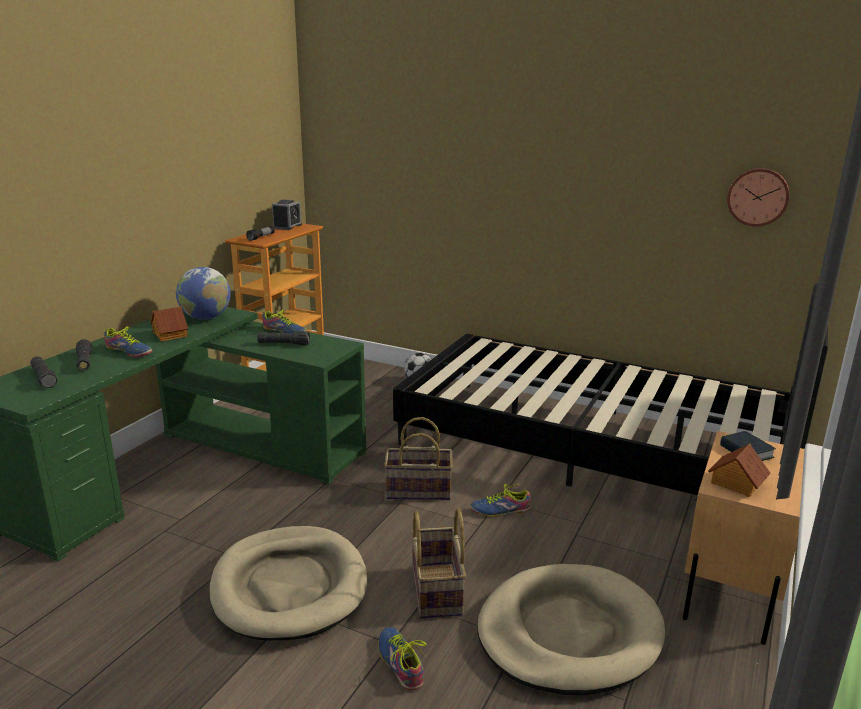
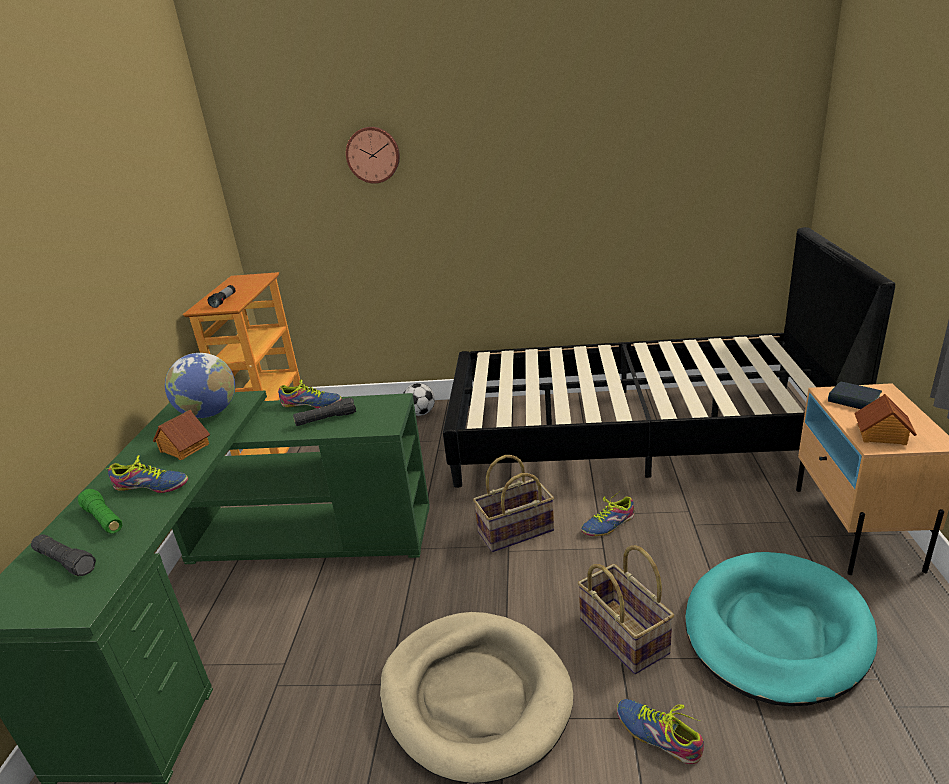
camera: 20 degrees left, 5 degrees up
black flashlight [76,339,93,371] -> green flashlight [78,489,122,534]
alarm clock [272,200,302,230] -> none
beige dog bed [478,564,665,695] -> turquoise dog bed [685,552,877,706]
wall clock [727,168,790,227] -> wall clock moved to [346,127,400,184]

